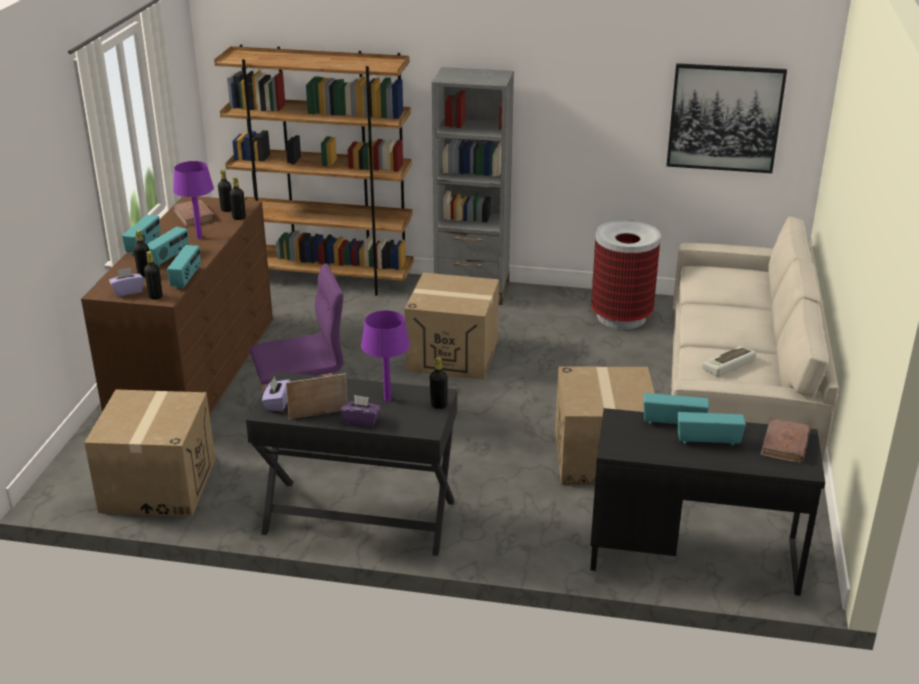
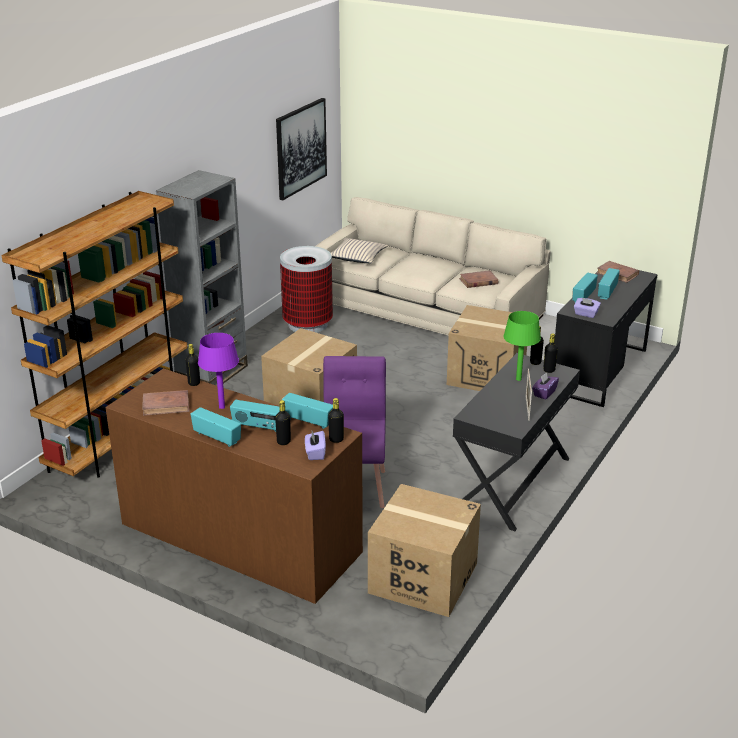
camera: 70 degrees left, 0 degrees up
radio [147,227,189,267] -> radio turned 150 degrees clockwise [230,400,280,432]
black bottle [218,169,232,212] -> black bottle moved to [543,333,558,373]
purple tissue box [262,377,291,411] -> purple tissue box moved to [574,298,601,318]
purple table lamp [361,310,410,401] -> green table lamp [503,311,541,381]
keyboard [702,346,756,377] -> brown book [459,270,498,288]
none -> beige pillow [331,238,388,264]

